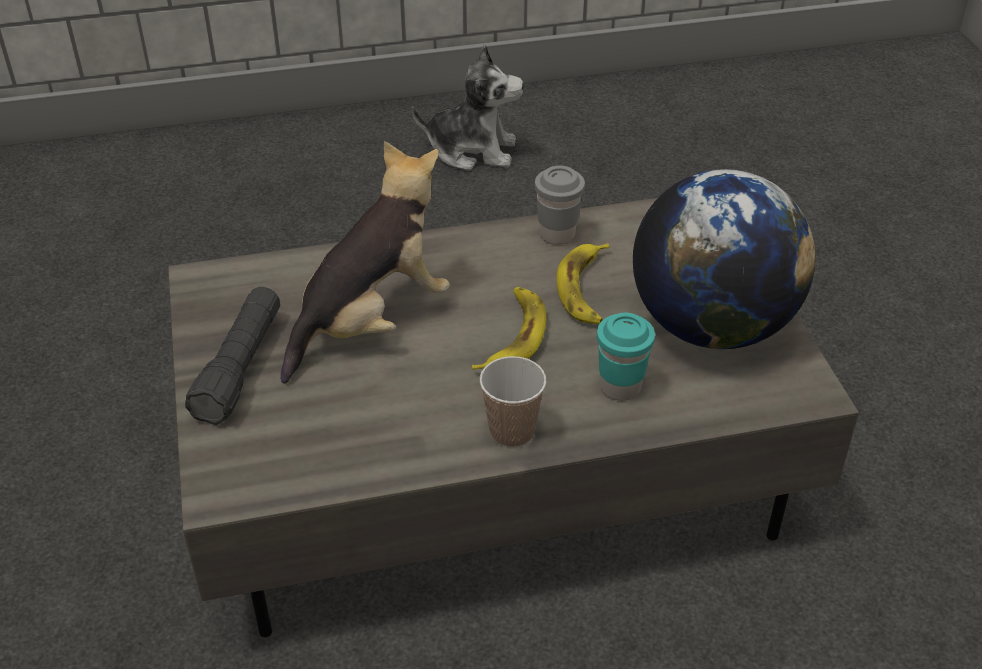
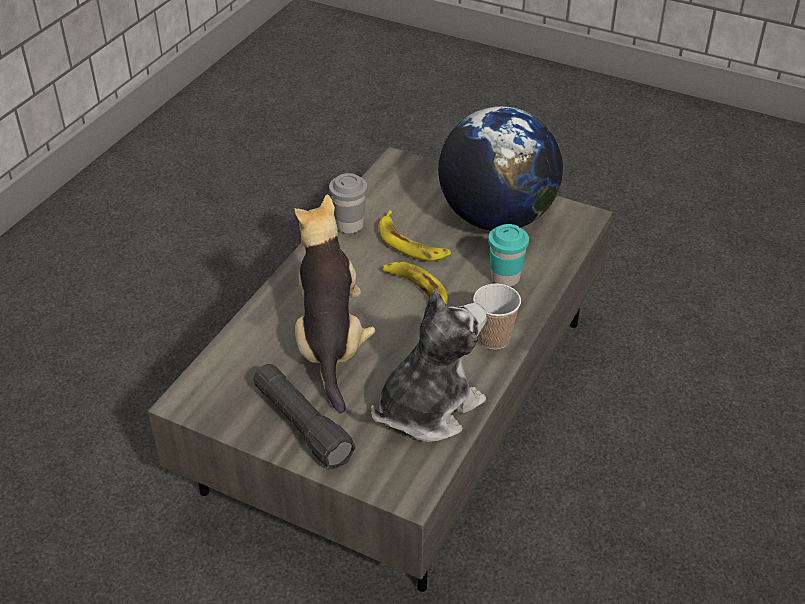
camera: 50 degrees left, 0 degrees up
plush toy [412,45,524,171] -> plush toy moved to [371,291,487,442]

